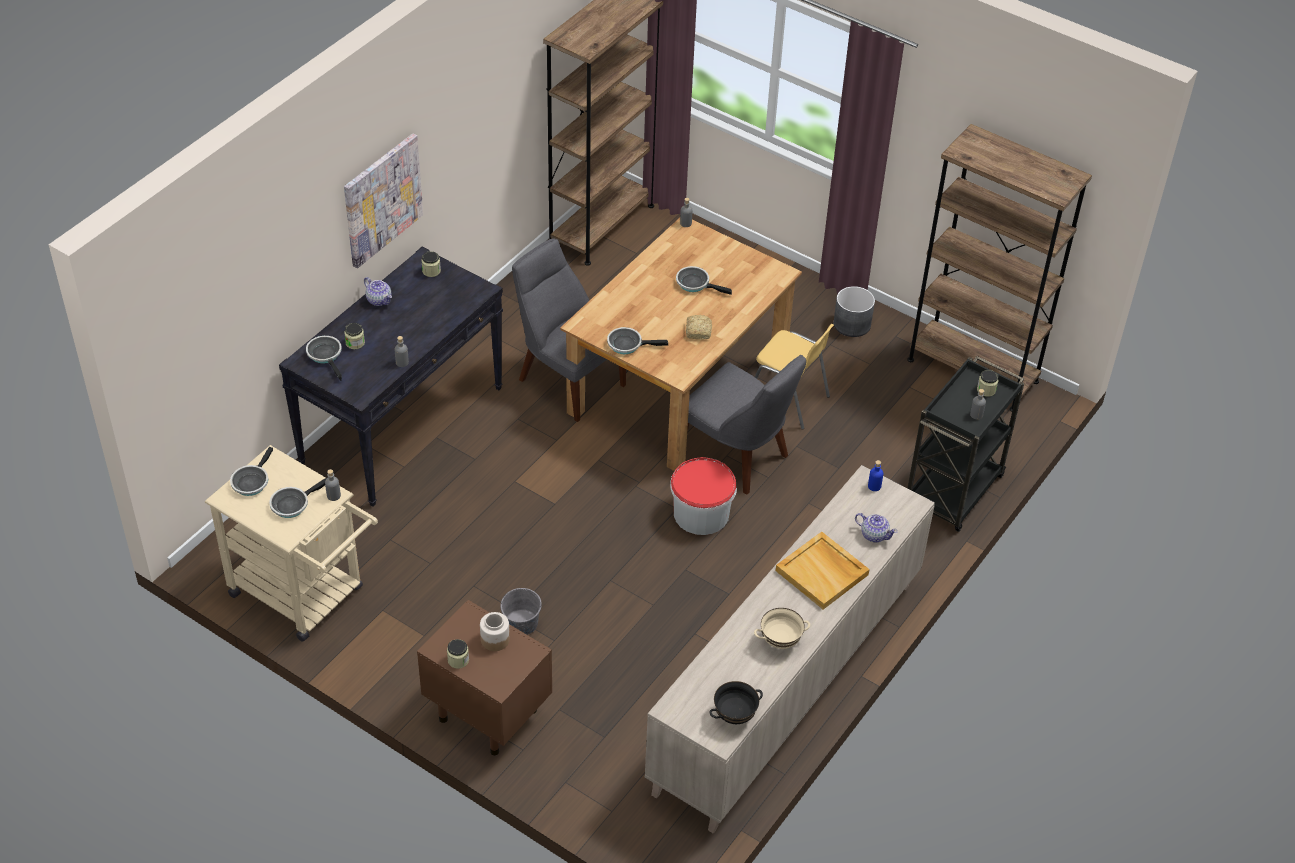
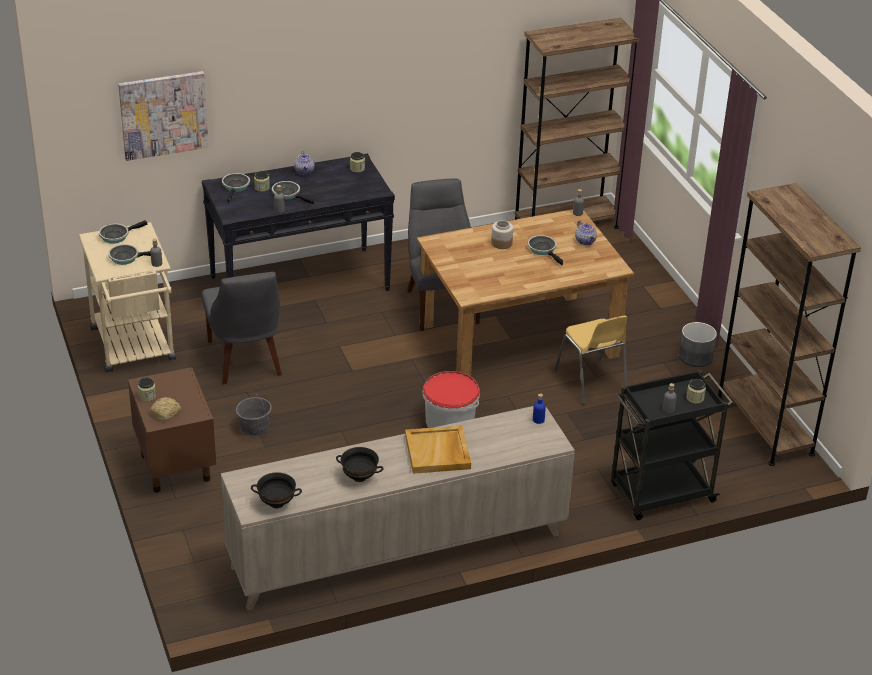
camera: 35 degrees right, 10 degrees down
picture [344,134,423,268] -> picture moved to [118,71,209,161]
jar [480,612,510,651] -> jar moved to [491,220,513,249]
frying pan [607,327,668,354] -> frying pan moved to [272,181,314,204]
bread [686,315,712,340] -> bread moved to [150,397,181,421]
grey chair [687,355,806,495] -> grey chair moved to [202,272,282,384]
beige bowl [754,608,810,649] -> black bowl [336,447,384,482]
teapot [855,513,898,542] -> teapot moved to [575,220,597,245]

